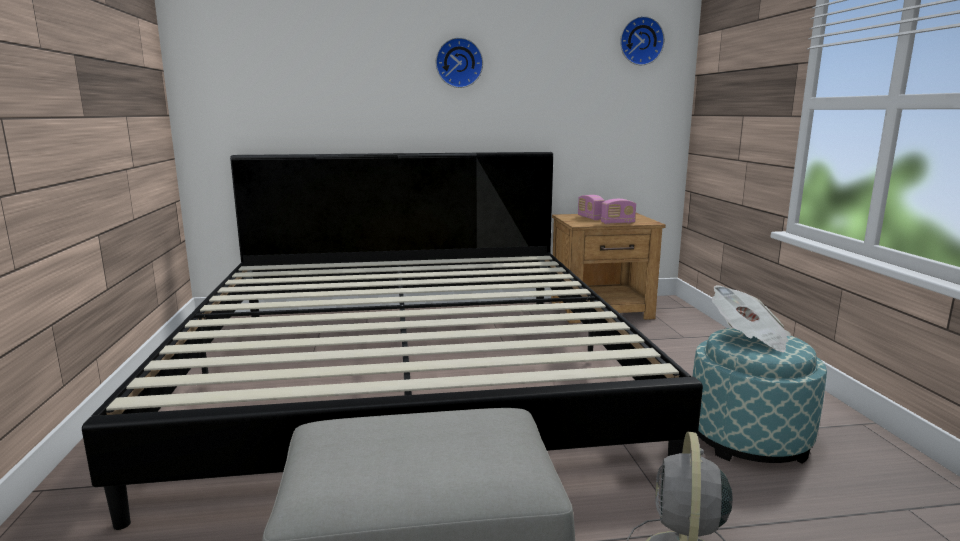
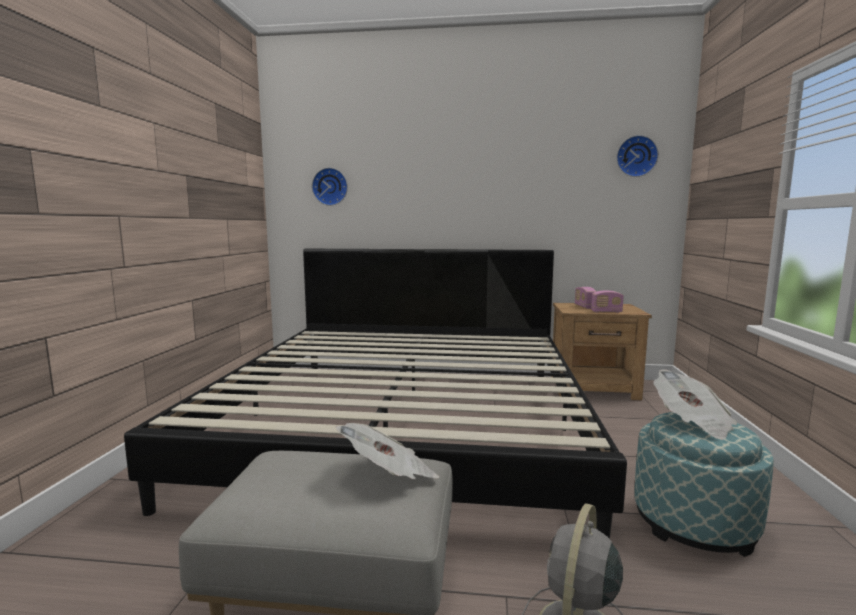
camera: 15 degrees right, 5 degrees down
wall clock [436,37,483,88] -> wall clock moved to [312,168,348,206]
none -> newspaper [335,423,439,479]

